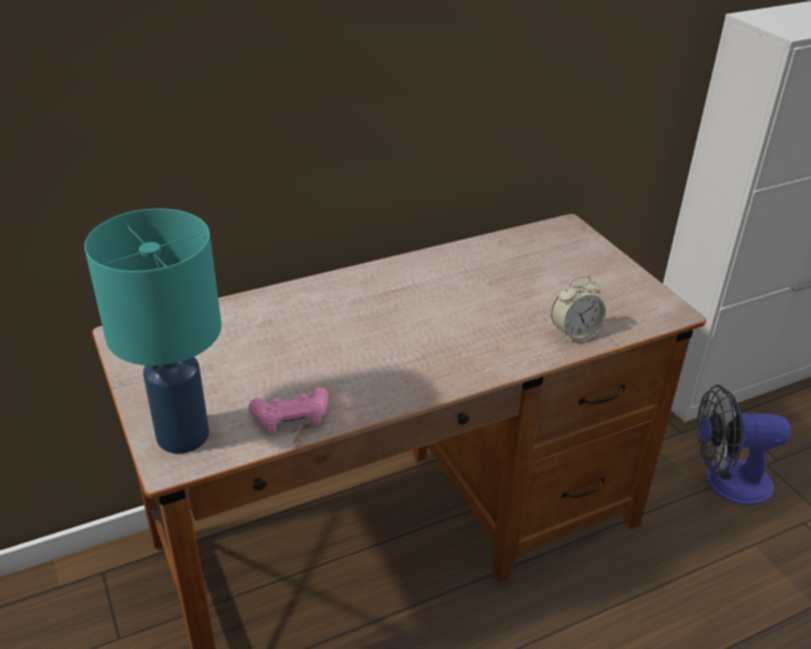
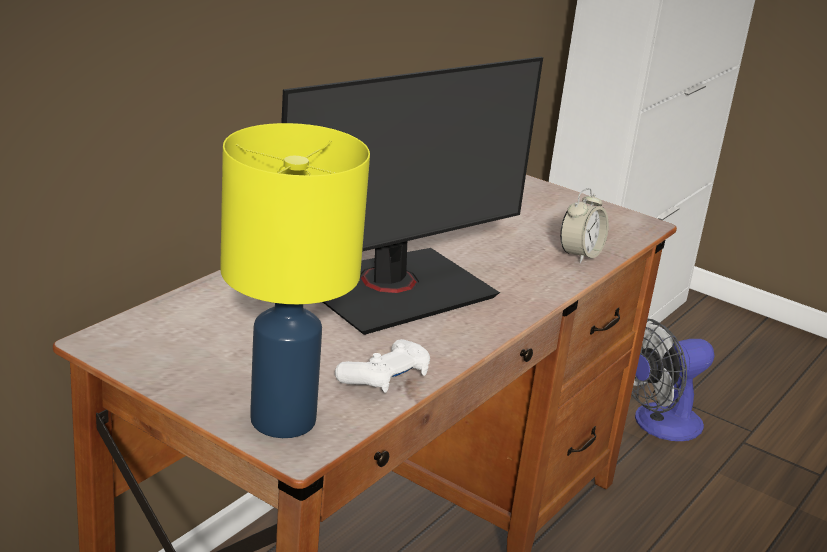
camera: 30 degrees left, 10 degrees down
turquoise table lamp [84,208,222,454] -> yellow table lamp [220,123,370,438]
pink game controller [248,388,328,433] -> white game controller [335,339,430,393]
none -> monitor [281,57,543,335]

